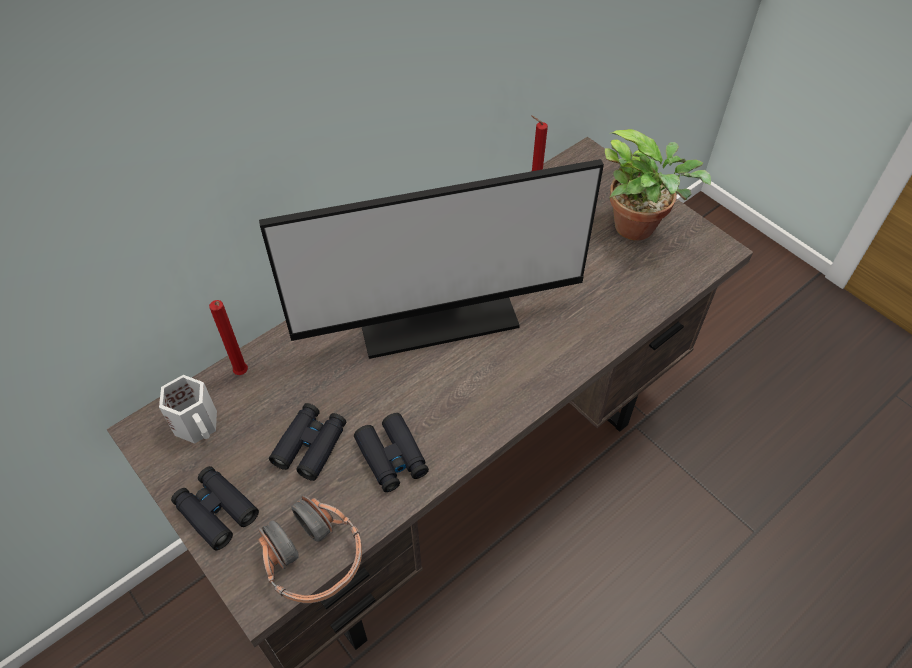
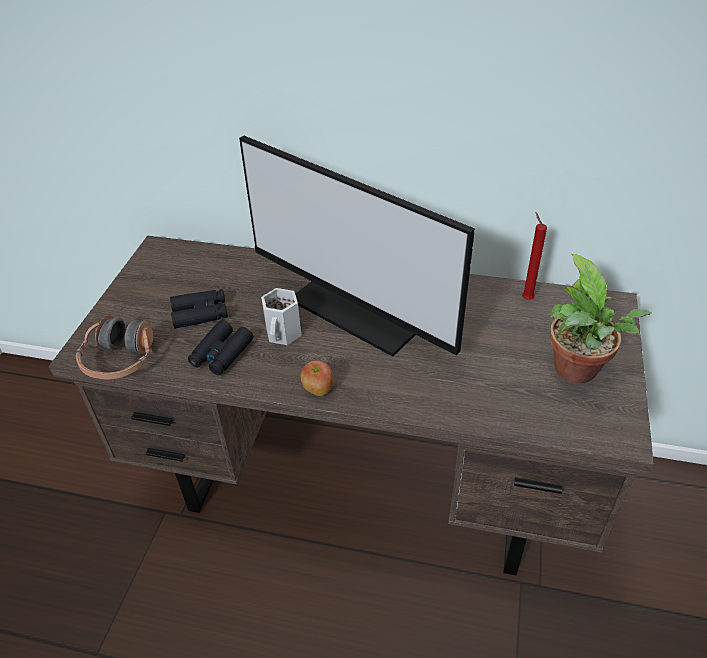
camera: 55 degrees right, 10 degrees down
white mug [159,375,217,444] -> white mug moved to [261,288,302,345]
black binoculars [171,466,259,550] -> none
red candle [209,300,248,375] -> none
none -> apple [301,361,333,396]

